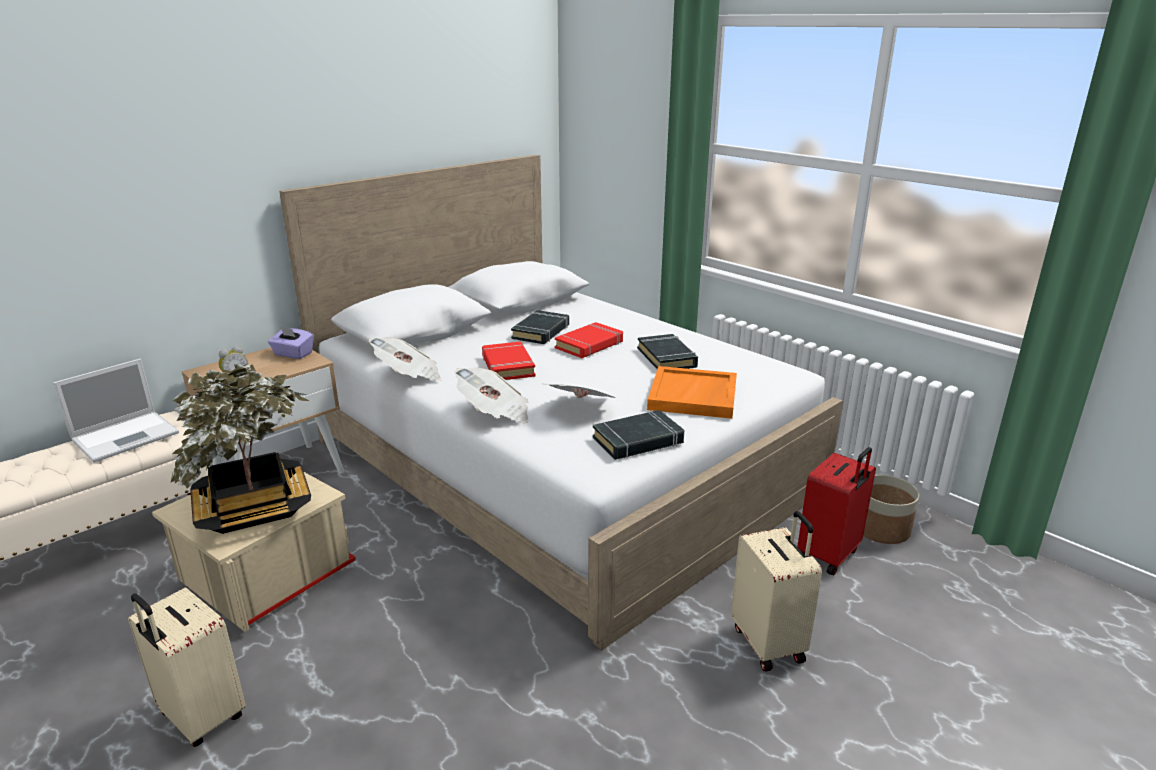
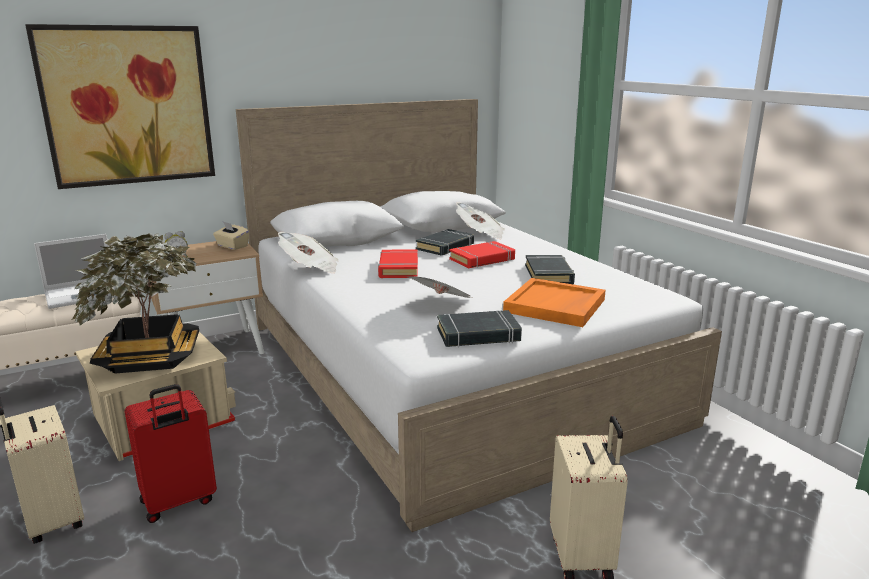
camera: 15 degrees right, 5 degrees down
purple tissue box [268,326,314,359] -> beige tissue box [213,221,249,250]
newspaper [455,367,528,424] -> newspaper moved to [456,202,505,239]
red suitcase [797,447,876,576] -> red suitcase moved to [124,384,217,523]
planter [863,475,919,544] -> none
none -> picture [25,24,215,189]

